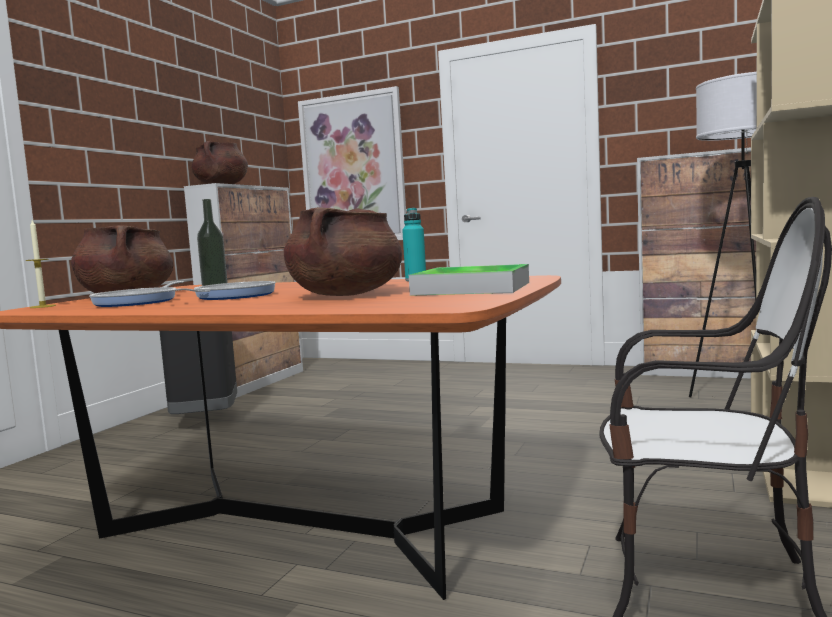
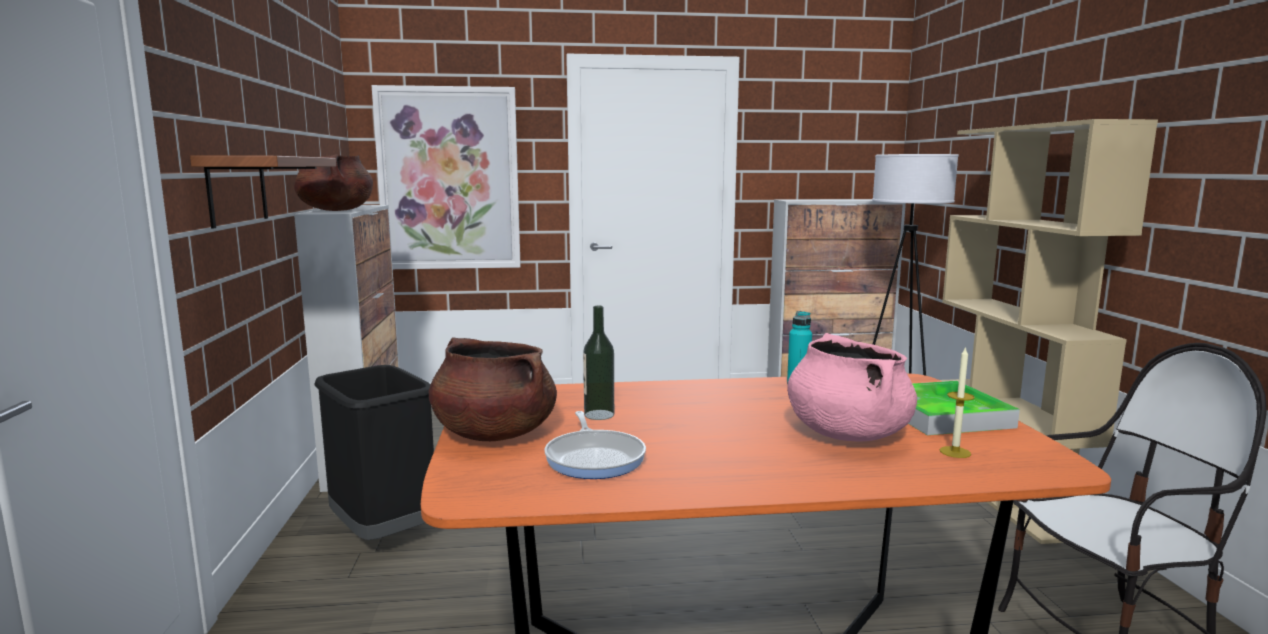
camera: 30 degrees left, 5 degrees up
candle [26,220,56,308] -> candle moved to [940,346,975,458]
frying pan [163,281,276,300] -> none
brown cooking pot [284,207,402,296] -> pink cooking pot [787,333,917,442]
none -> shelf [190,155,336,229]

